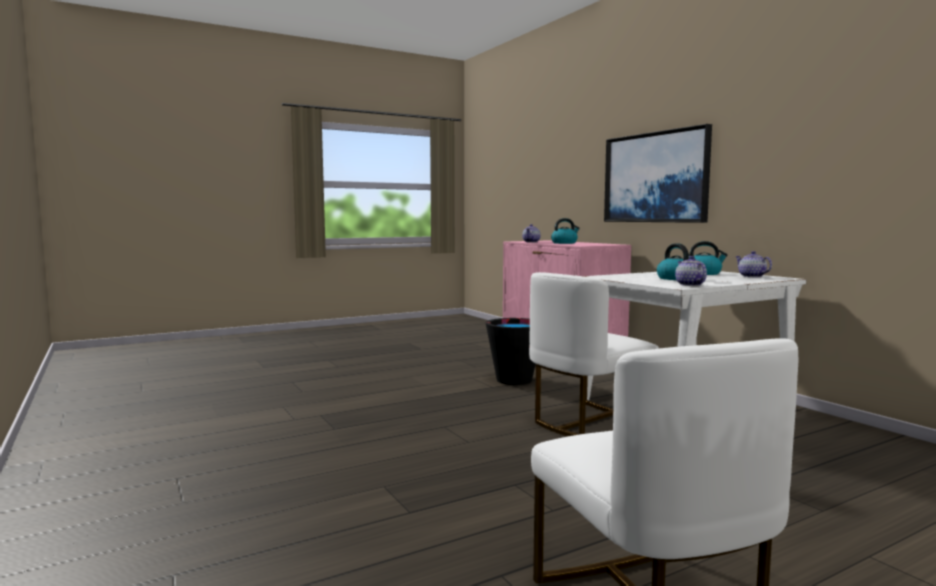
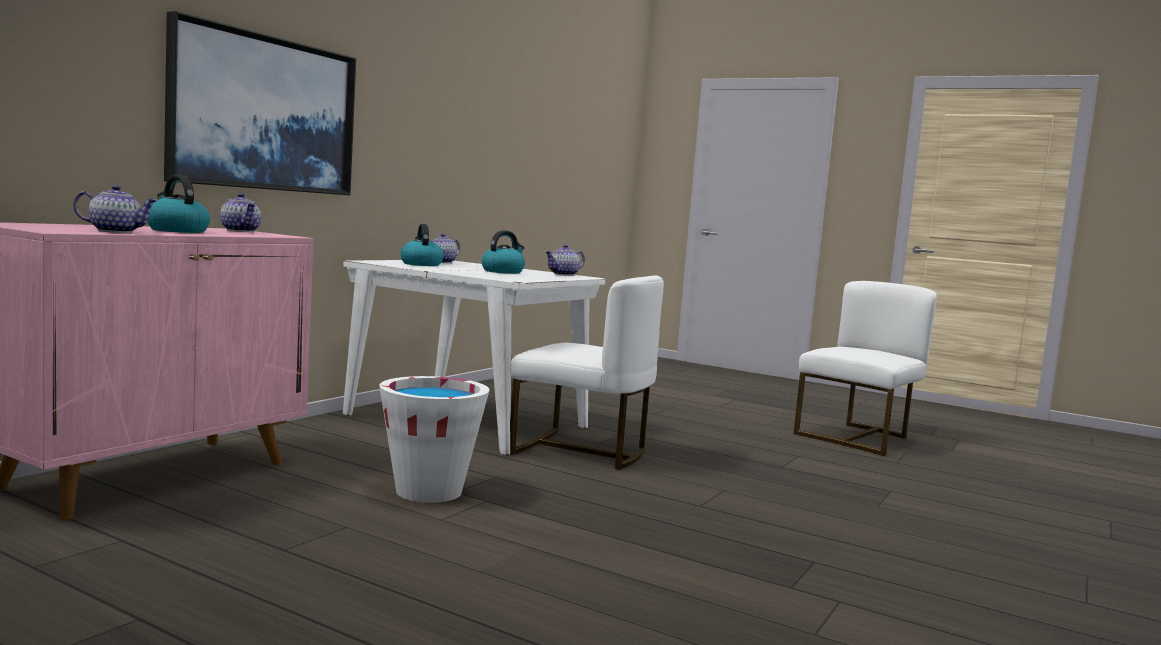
camera: 120 degrees left, 0 degrees up
black bucket [485,318,536,385] -> white bucket [379,376,489,503]
none -> teapot [220,193,261,232]

